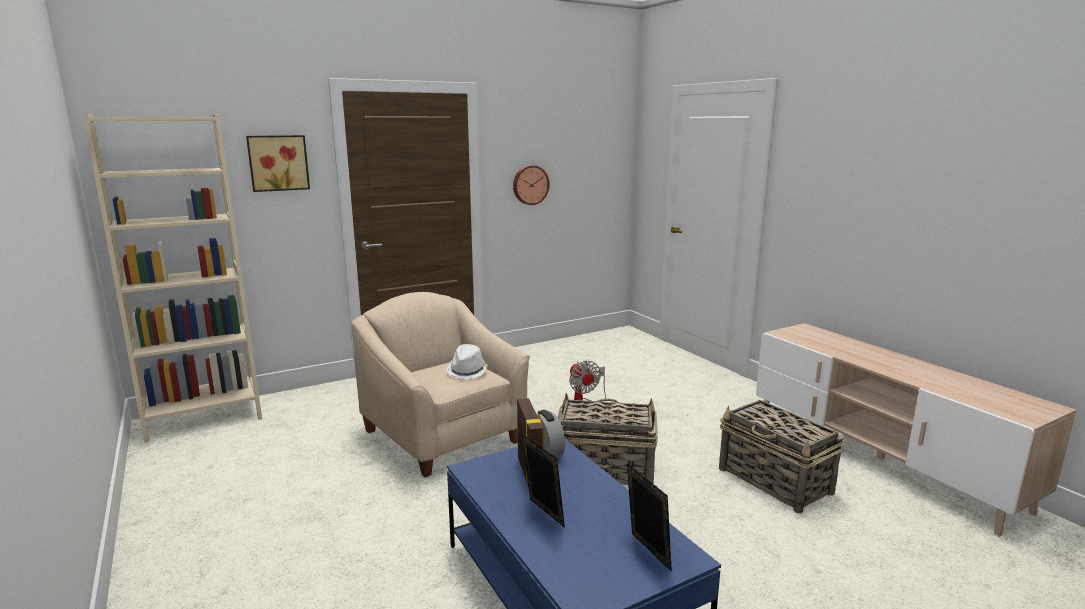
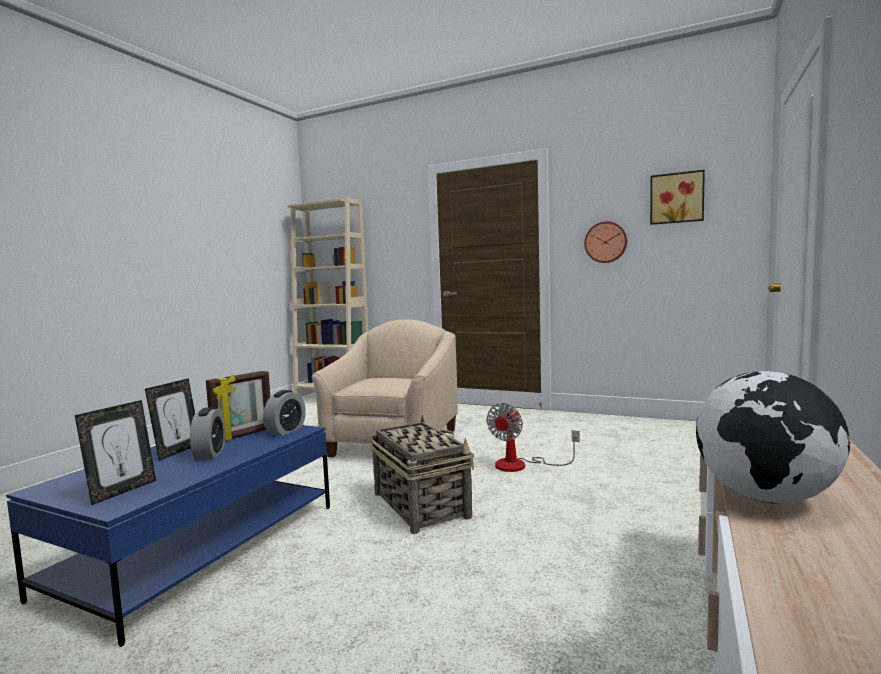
camera: 55 degrees right, 10 degrees down
picture [246,135,310,192] -> picture moved to [650,170,705,225]
white hat [446,344,488,380] -> none
basket [719,400,844,513] -> none
none -> alarm clock [190,407,225,460]
none -> globe [696,371,850,504]

